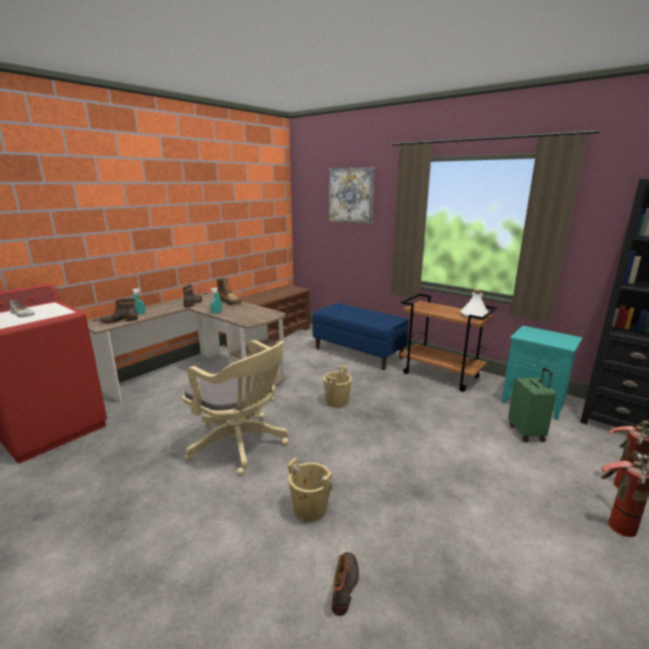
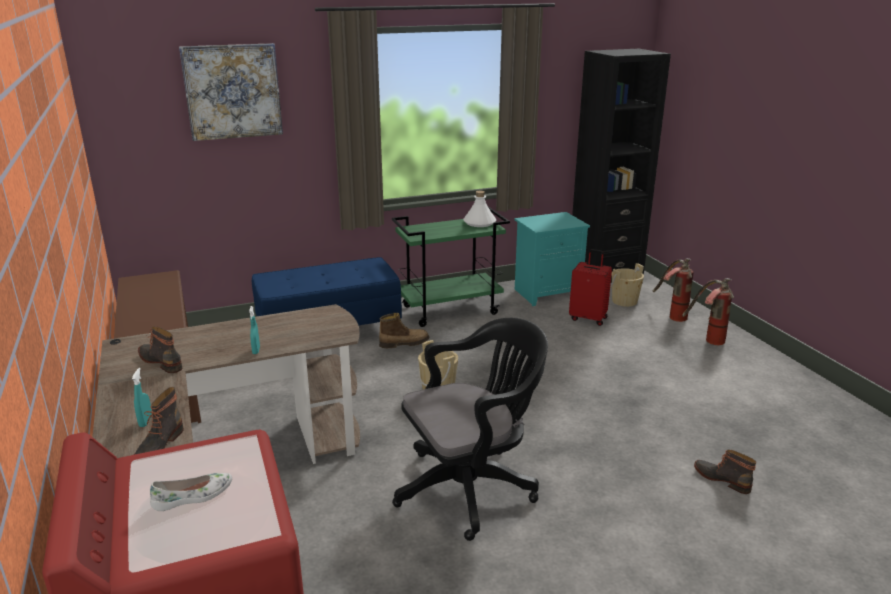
camera: 60 degrees left, 5 degrees up
beige office chair [183,340,288,475] -> black office chair [392,318,548,541]
boot [216,278,241,305] -> boot moved to [379,313,429,348]
beige bucket [288,458,333,522] -> beige bucket moved to [610,263,644,307]
brown cart [400,294,498,392] -> green cart [392,207,510,327]
green suitcase [508,367,556,442] -> red suitcase [569,249,612,326]

